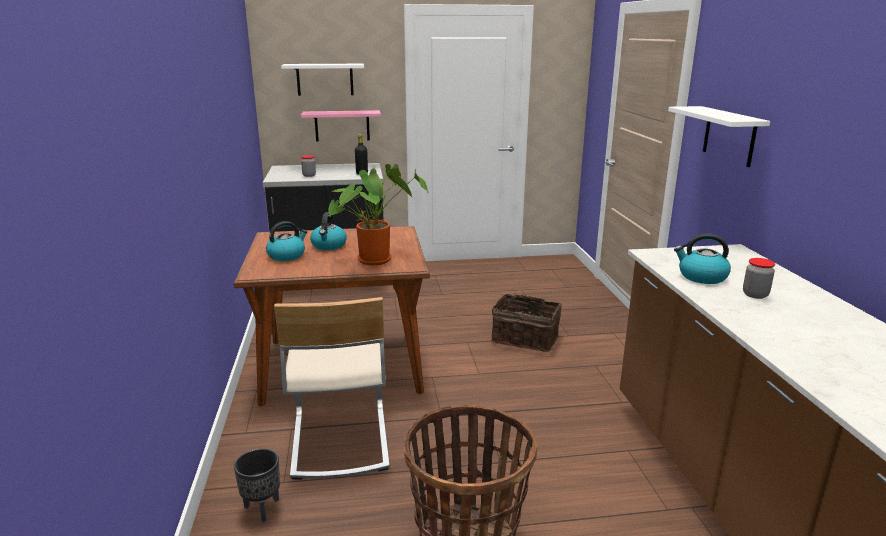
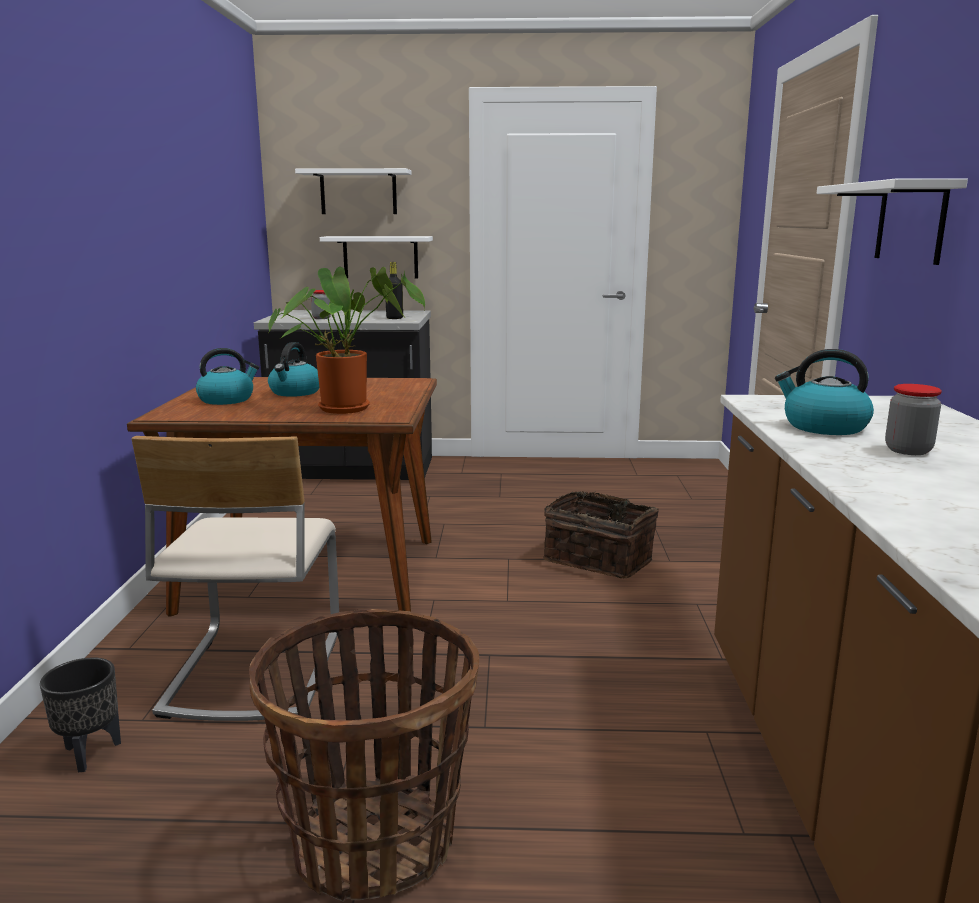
camera: 10 degrees right, 5 degrees down
pink shelf [301,110,381,142] -> white shelf [320,236,433,278]

